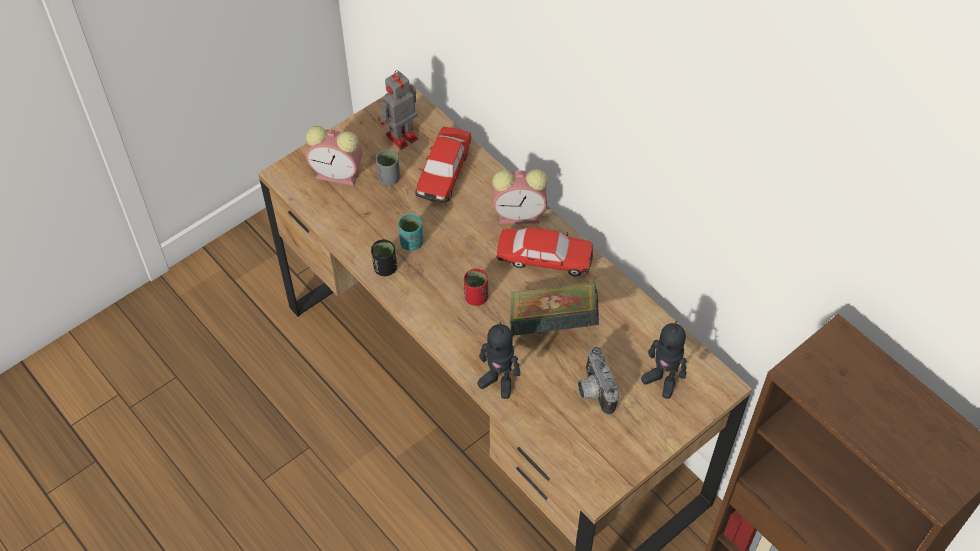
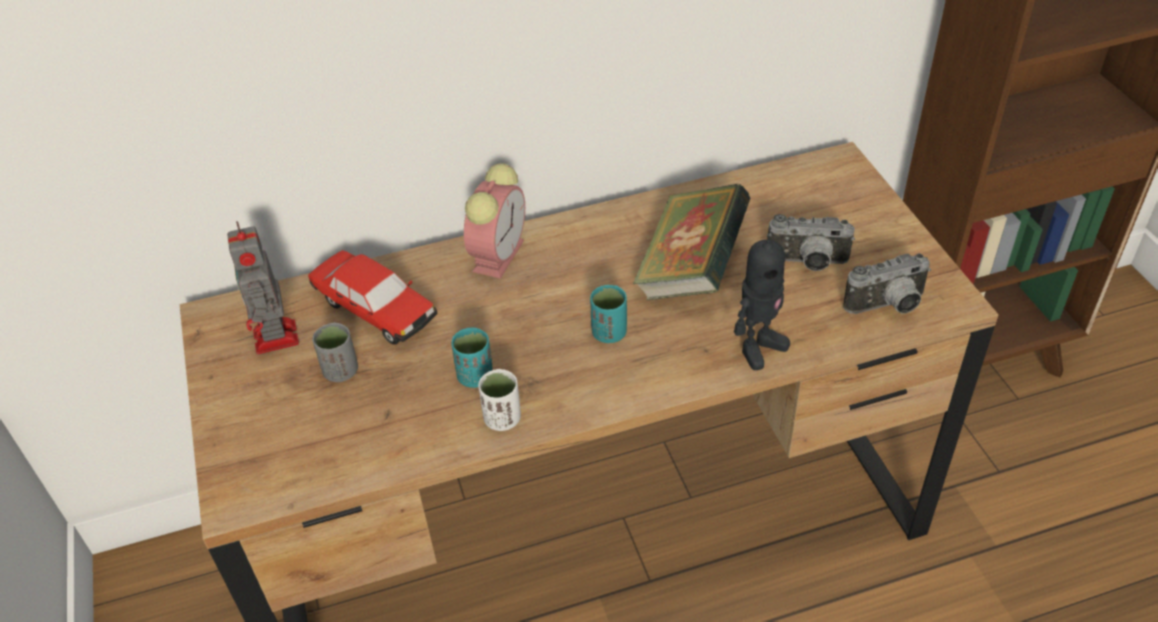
camera: 65 degrees left, 10 degrees down
alarm clock [306,126,363,186] -> none
black cup [371,239,397,276] -> white cup [478,369,521,431]
red cup [464,269,488,306] -> turquoise cup [590,285,627,343]
toy car [497,227,593,276] -> none
toy robot [641,321,687,399] -> none
none -> camera [843,253,931,314]

